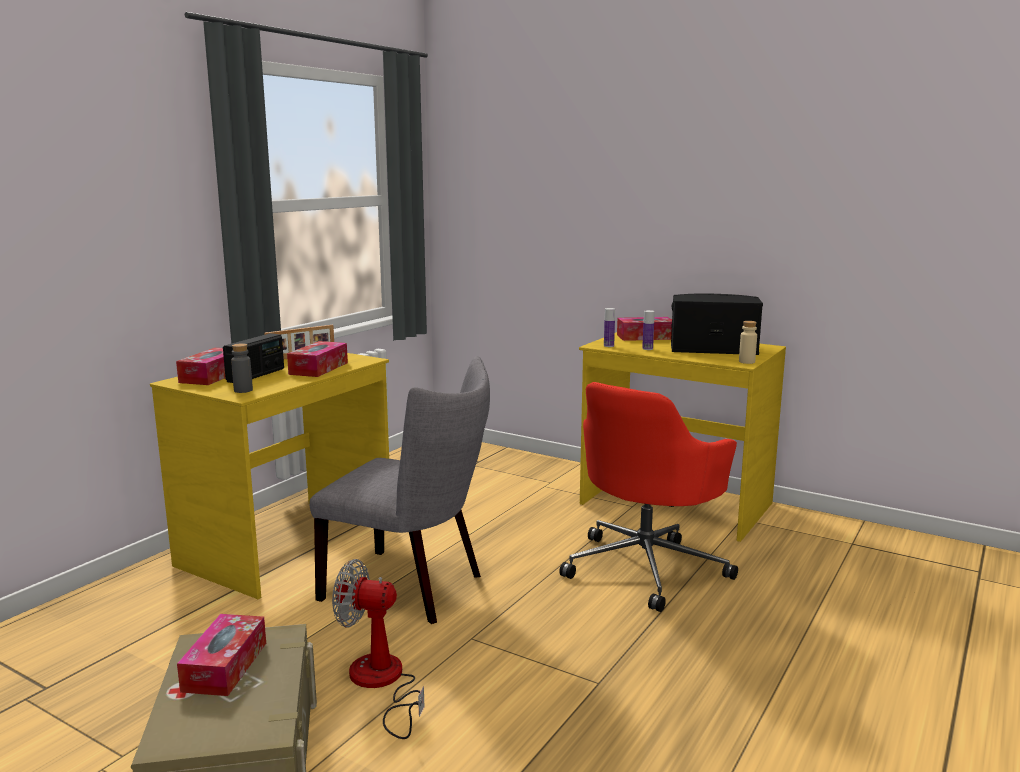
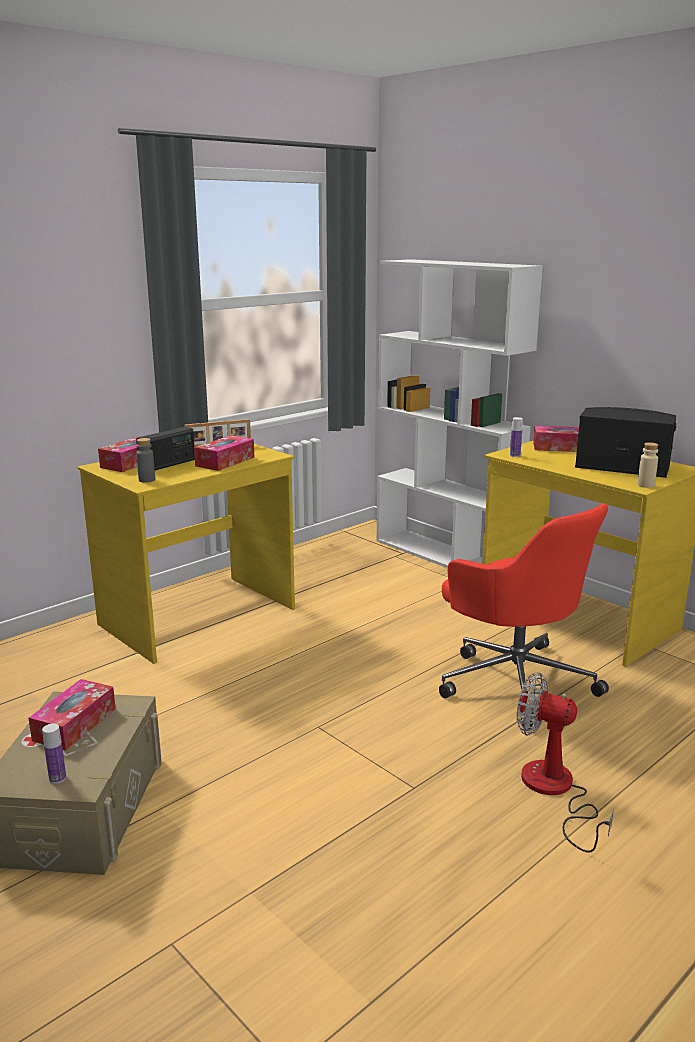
camera: 15 degrees right, 5 degrees up
grey chair [309,356,490,624] -> none
fan [332,559,425,739] -> fan moved to [517,672,614,853]
red office chair [559,382,738,612] -> red office chair turned 90 degrees counterclockwise [439,503,609,730]
bottle [642,310,654,350] -> bottle moved to [42,724,66,784]
none -> white bookcase [376,259,543,568]

